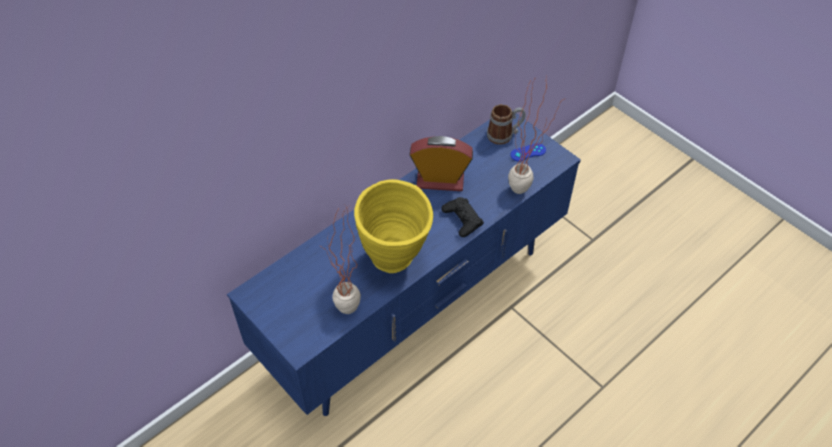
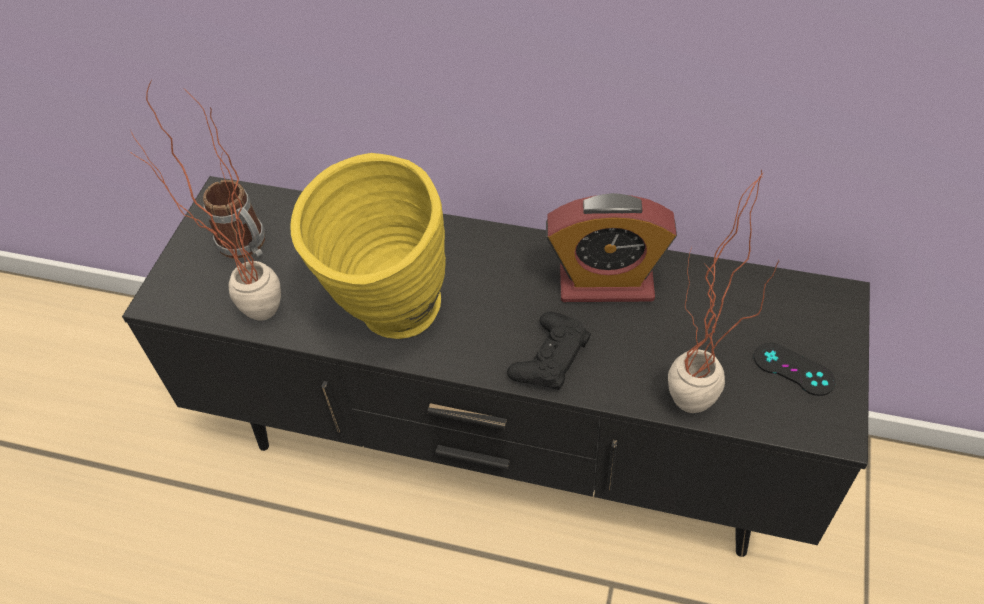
camera: 60 degrees right, 0 degrees up
blue tv stand [227,110,581,416] -> black tv stand [122,176,870,557]
alarm clock [410,136,473,191] -> alarm clock turned 120 degrees clockwise [546,193,677,302]
mug [487,104,526,145] -> mug moved to [203,180,265,259]
blue game controller [510,143,546,161] -> black game controller [754,343,836,396]

